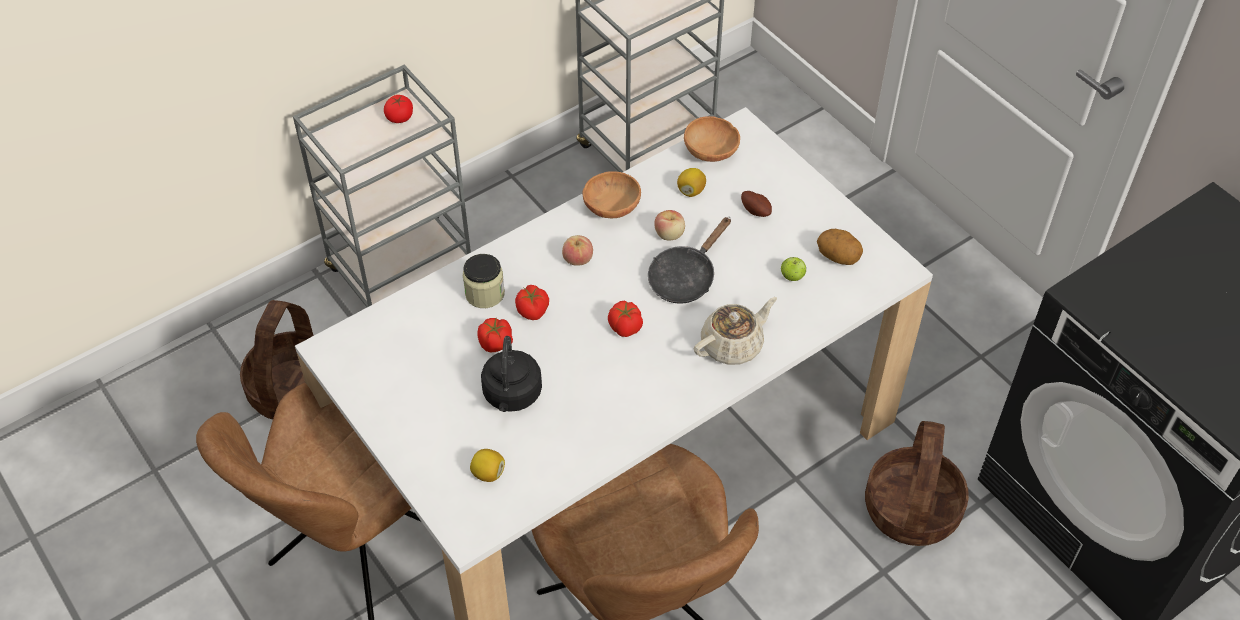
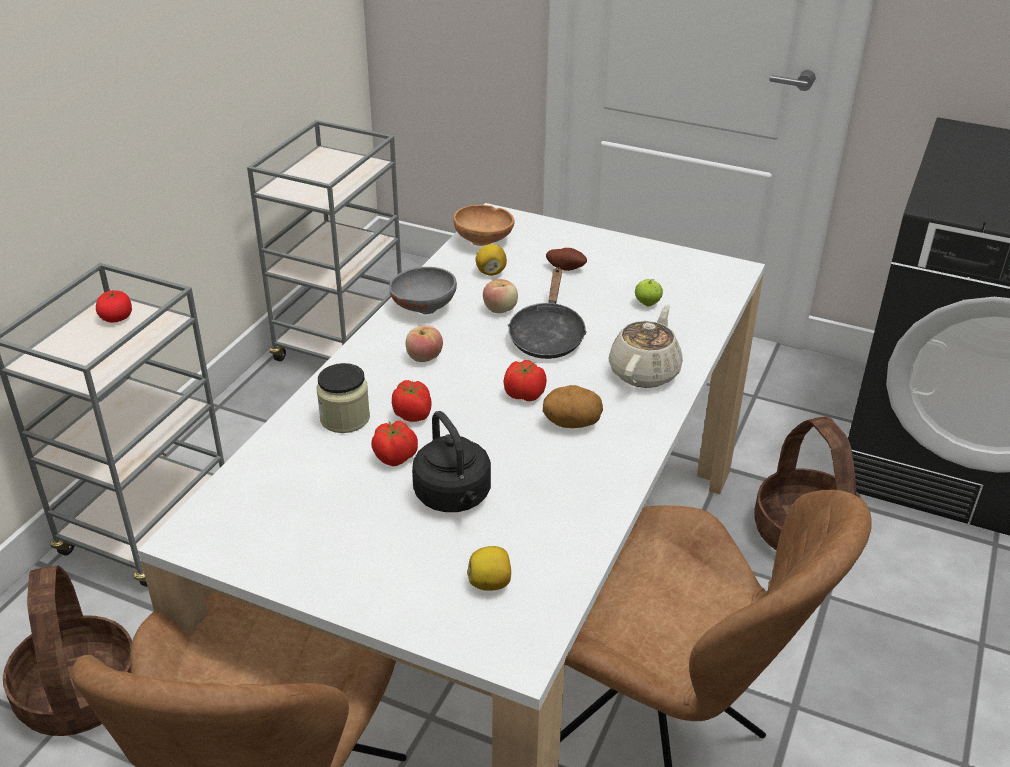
camera: 30 degrees left, 15 degrees down
brown bowl [583,171,641,218] -> grey bowl [389,267,457,314]
potato [817,229,863,265] -> potato moved to [543,385,603,428]

